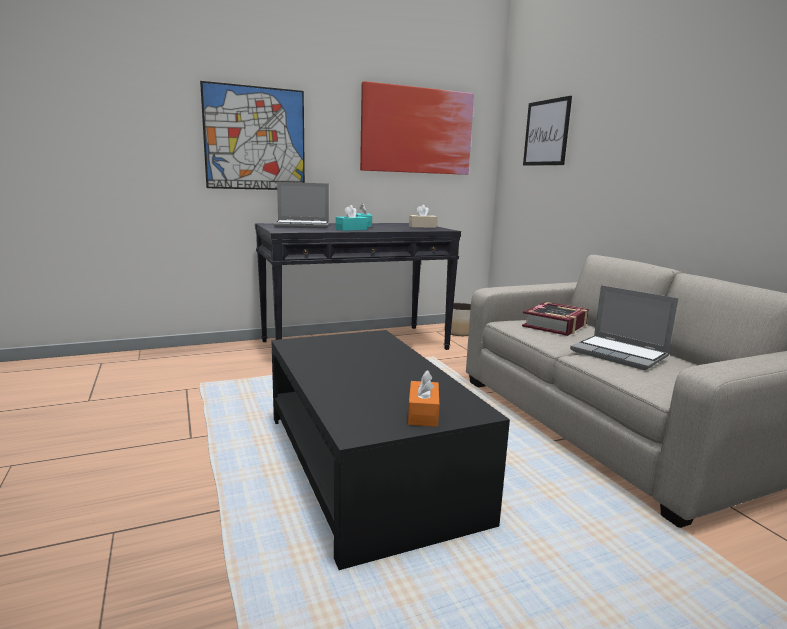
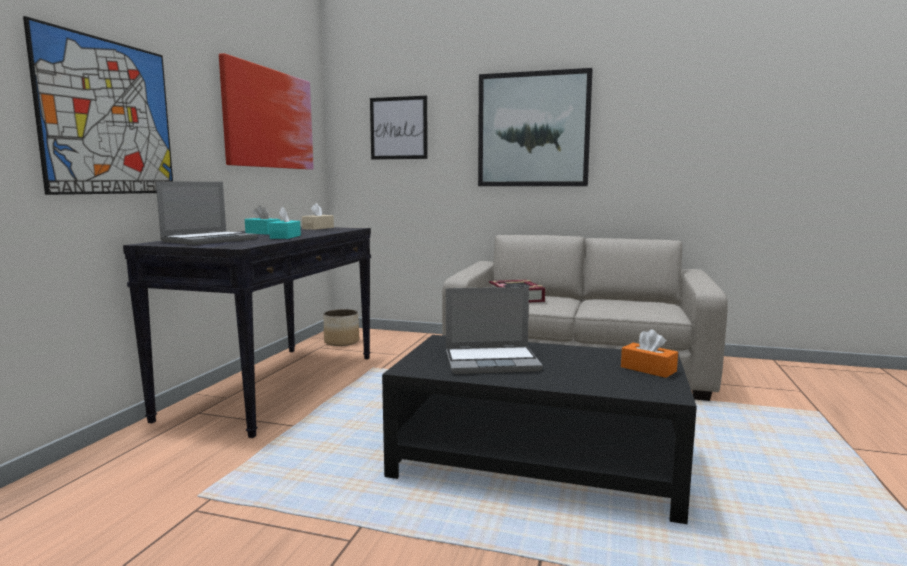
camera: 50 degrees left, 5 degrees down
laptop [570,285,678,370] -> laptop moved to [446,287,543,374]
none -> picture [478,68,592,186]

